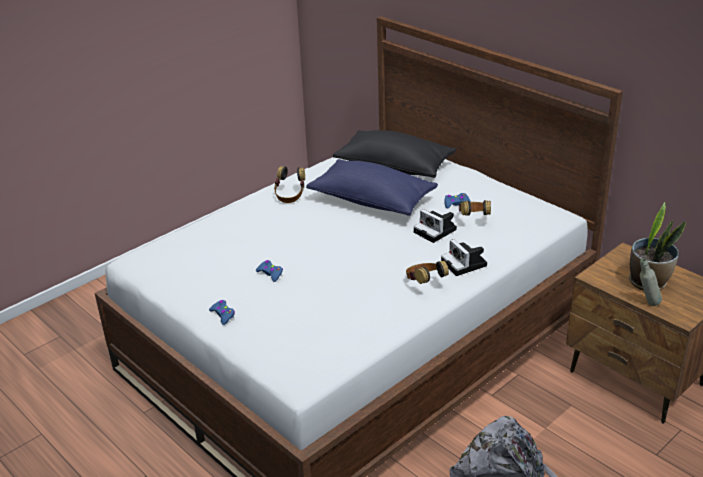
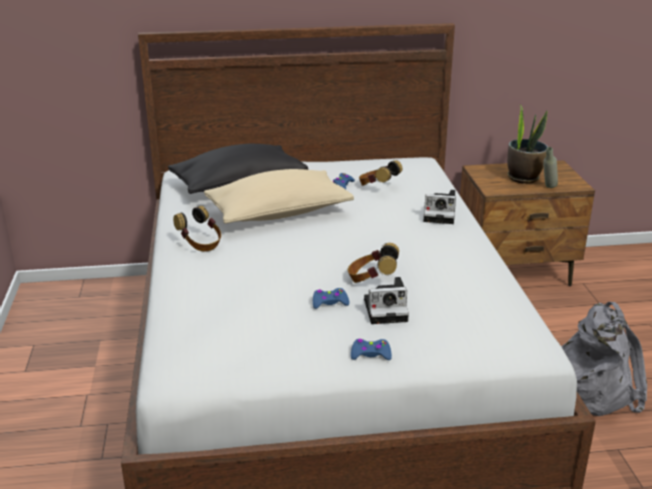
camera: 55 degrees left, 5 degrees down
blue pillow [306,159,438,216] -> beige pillow [204,169,354,224]
headphones [406,260,449,284] -> headphones moved to [348,243,399,283]
camera [414,209,457,243] -> camera moved to [364,277,409,324]

